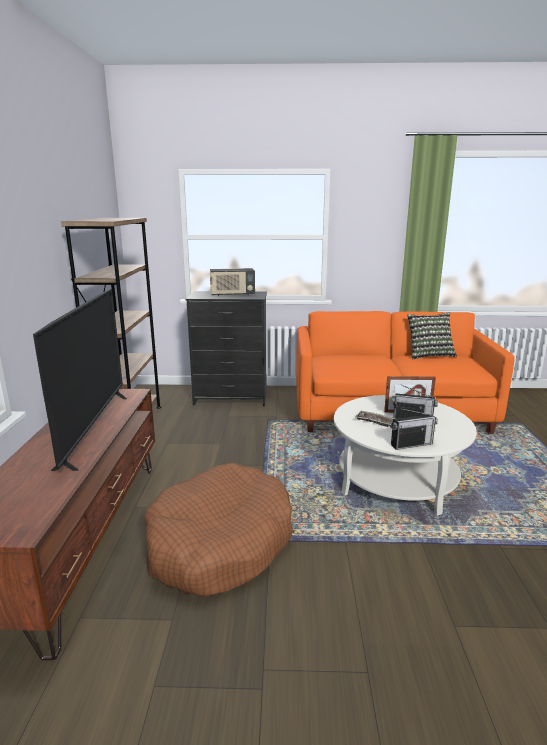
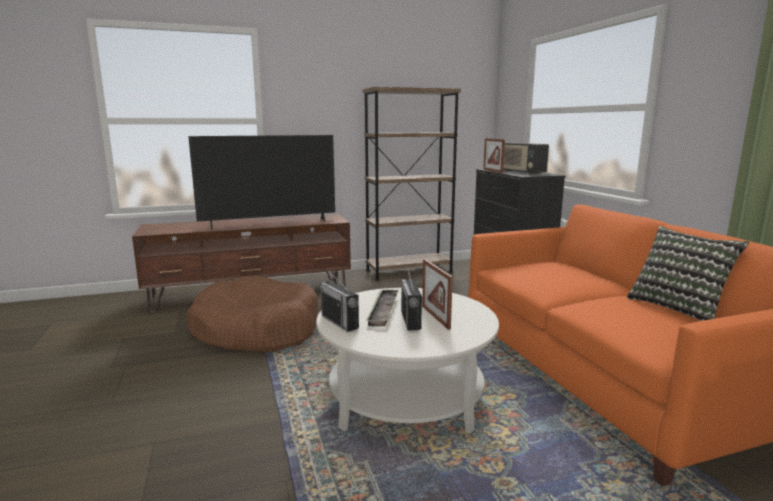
camera: 70 degrees right, 5 degrees down
none -> picture frame [483,138,505,173]

